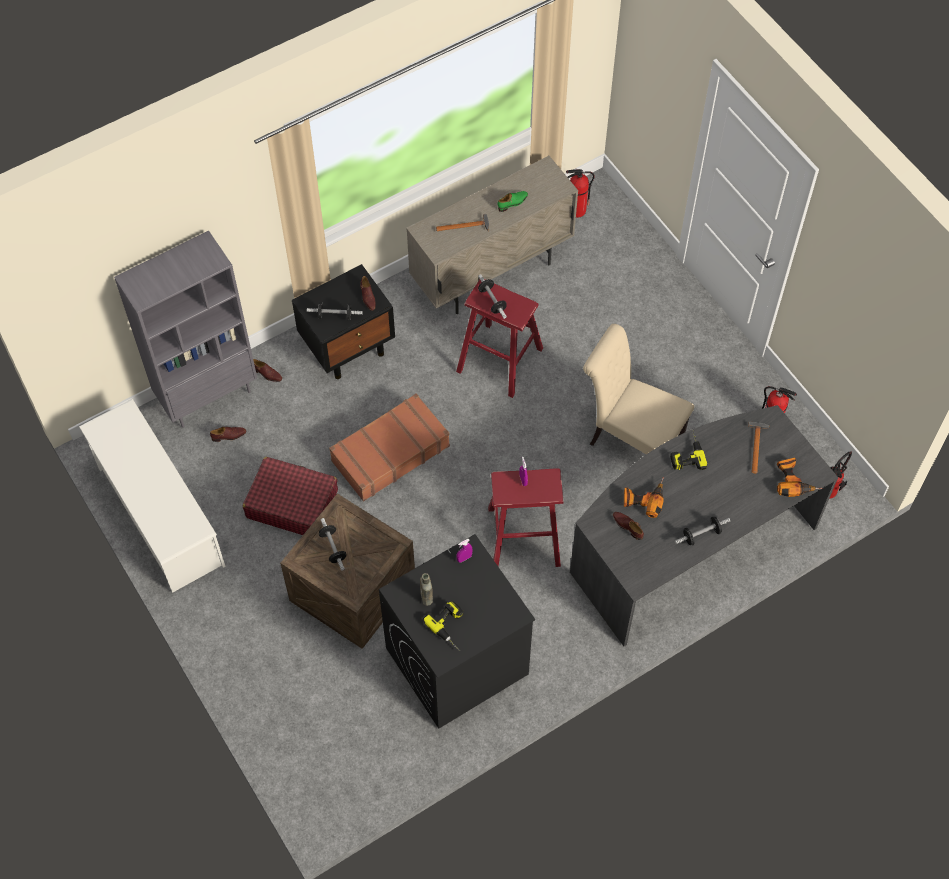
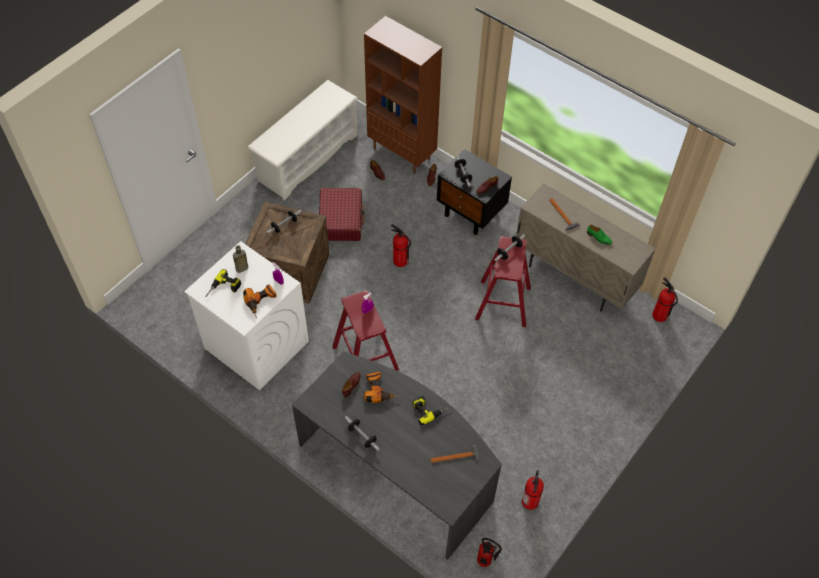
camera: 70 degrees right, 5 degrees down
grey bookcase [114,231,257,428] -> brown bookcase [364,16,442,174]
brown suitcase [329,393,450,501] -> fire extinguisher [391,224,411,267]
black washing machine [379,534,535,729] -> white washing machine [184,241,309,390]
beige chair [583,324,694,454] -> none
power drill [777,457,824,497] -> power drill moved to [243,284,277,318]

